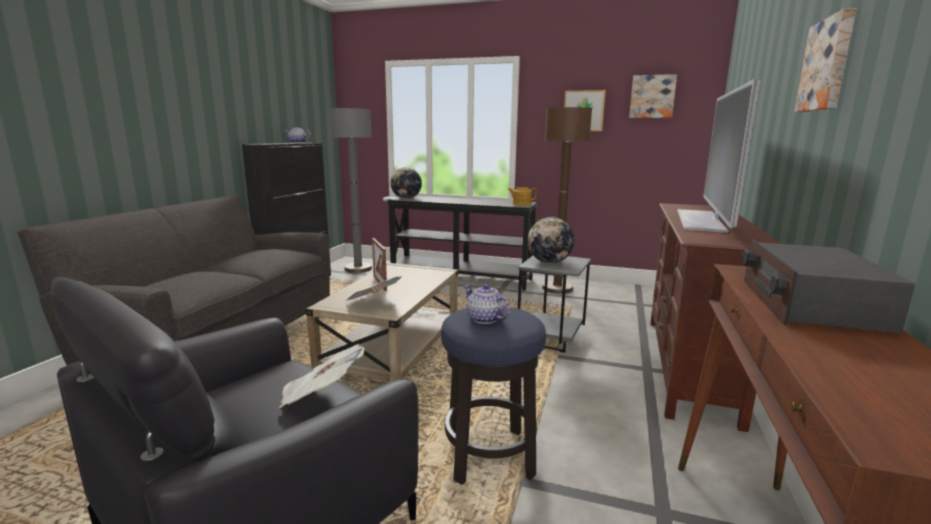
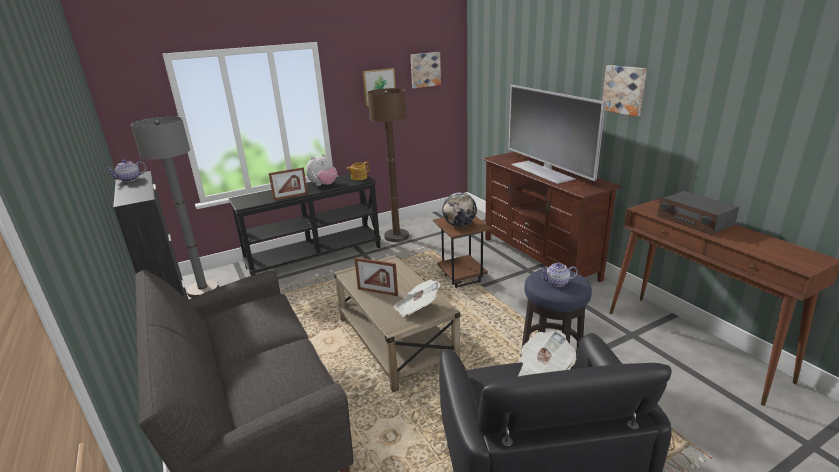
camera: 45 degrees left, 10 degrees up
globe [390,167,422,199] -> none
grey side table [518,256,591,353] -> brown side table [433,216,492,288]
none -> picture frame [269,167,308,200]
none -> plush toy [306,154,337,186]

